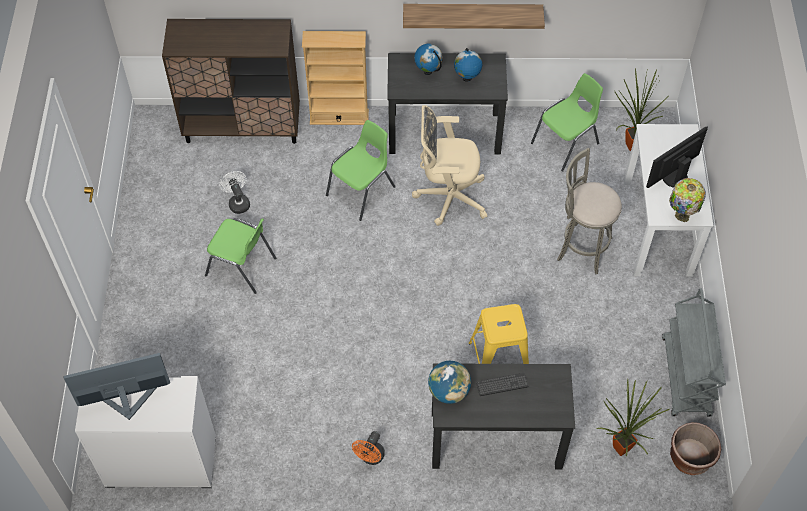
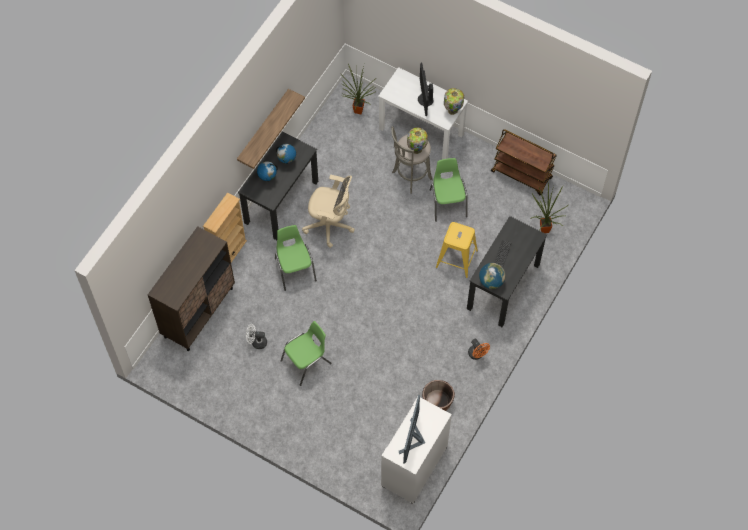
camera: 60 degrees left, 5 degrees up
beige office chair [412,105,487,226] -> beige office chair turned 105 degrees counterclockwise [302,175,355,248]
green chair [531,73,603,172] -> green chair moved to [429,158,467,222]
grey cart [662,288,726,417] -> brown cart [491,129,557,195]
brown planter [670,422,721,475] -> brown planter moved to [422,380,455,411]
none -> table lamp [407,127,428,154]

